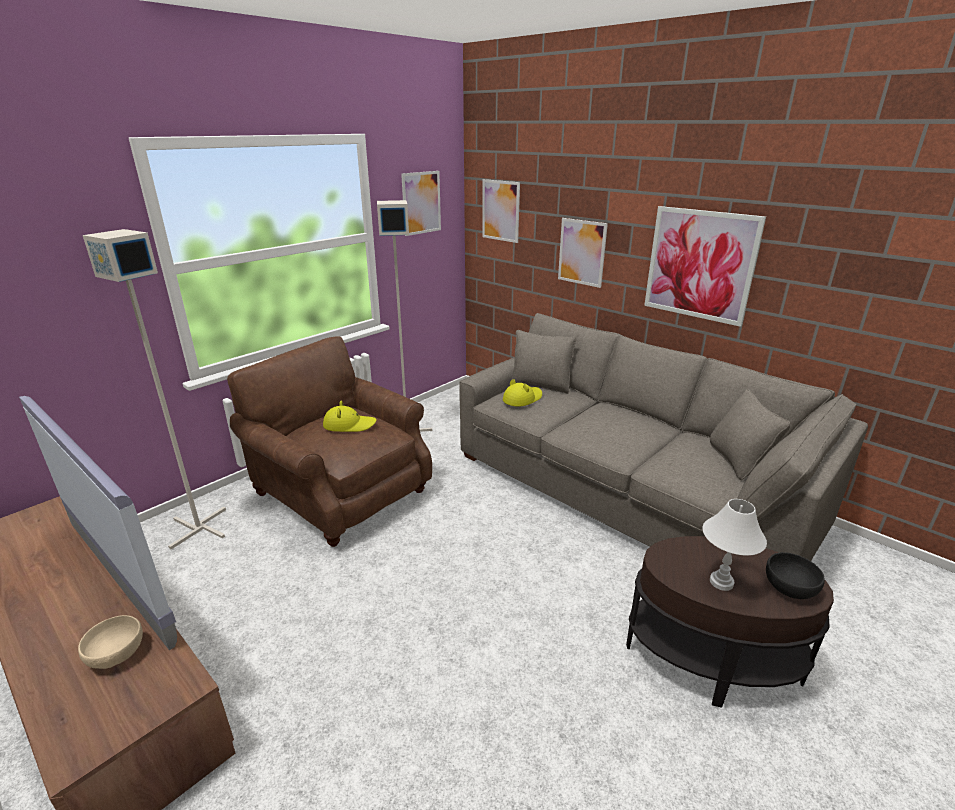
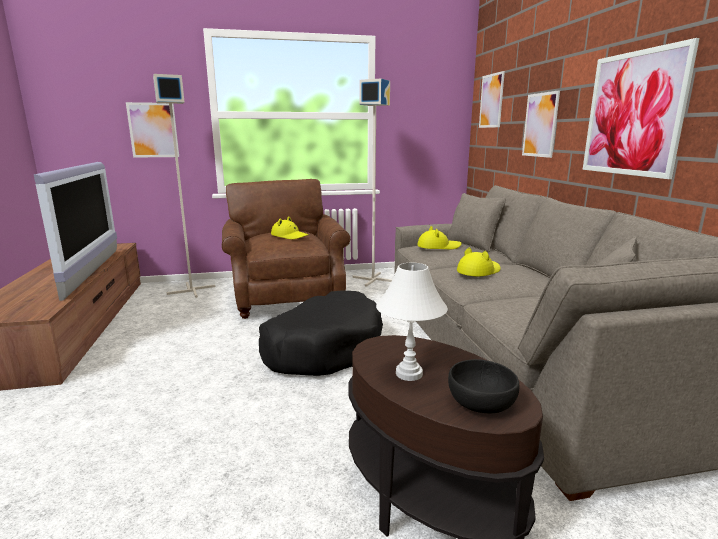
camera: 35 degrees right, 10 degrees down
beige bowl [78,615,143,669] -> none
picture [401,171,441,236] -> picture moved to [126,102,179,158]
none -> black dog bed [259,290,383,376]
none -> yellow hat [457,248,501,276]

